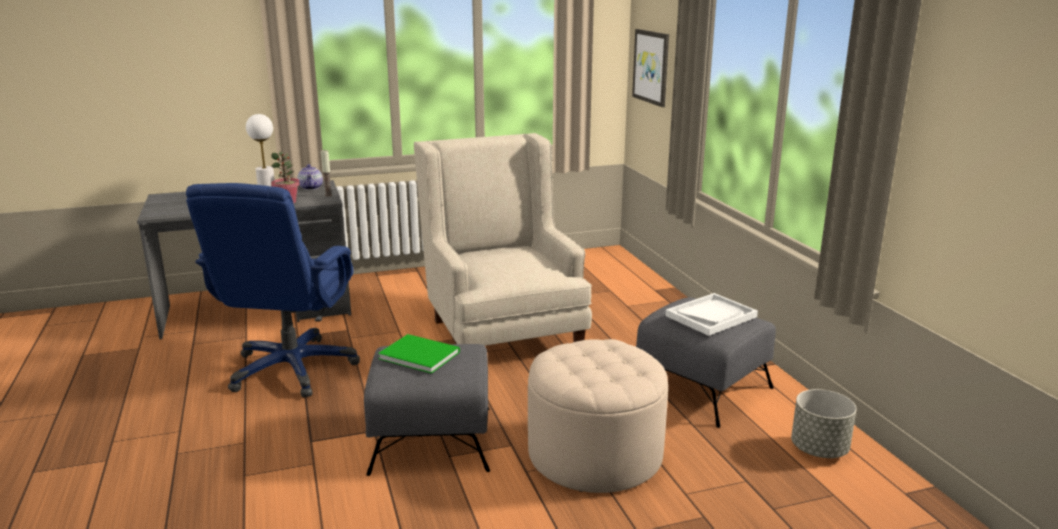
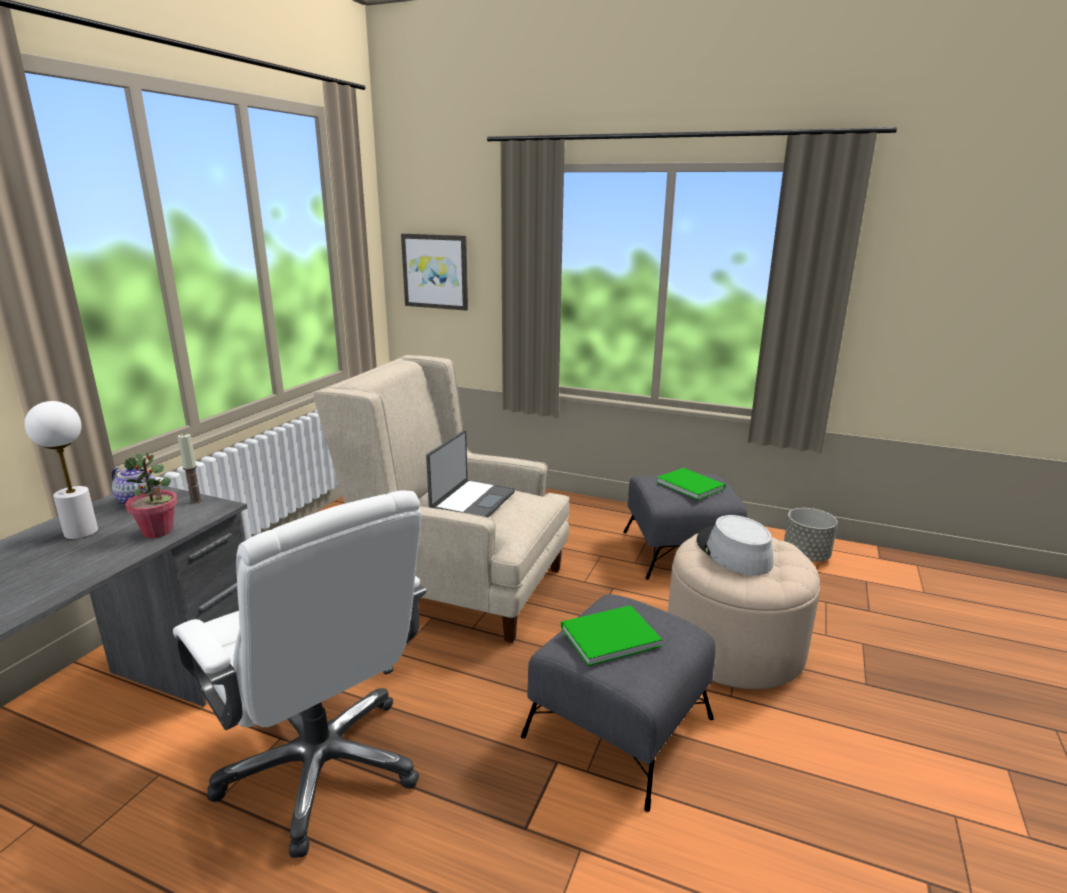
camera: 50 degrees left, 0 degrees up
blue office chair [186,183,360,398] -> white office chair [173,490,427,858]
white tray [665,293,758,336] -> green book [657,468,726,500]
none -> laptop [426,430,515,517]
none -> grey hat [697,515,774,575]

